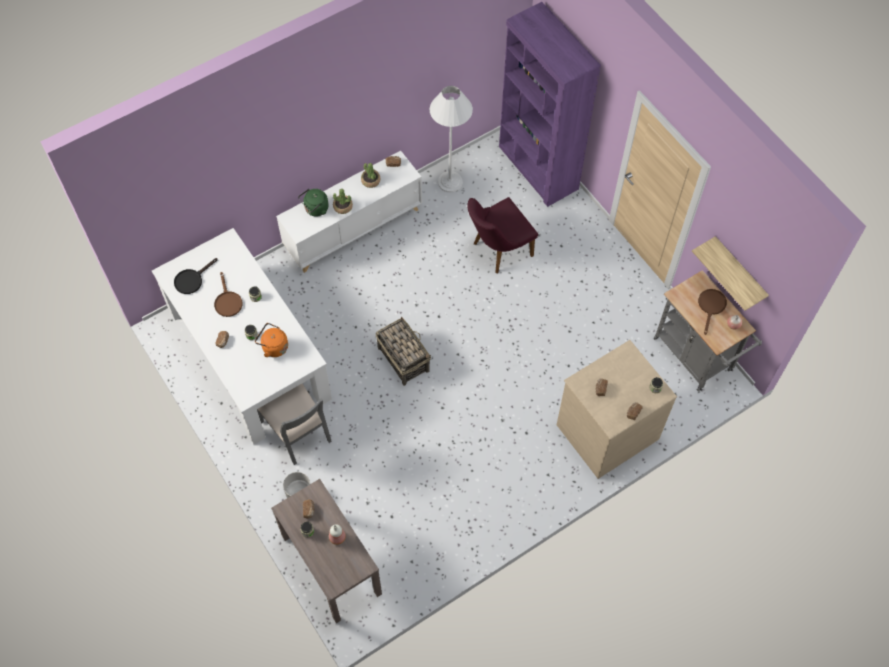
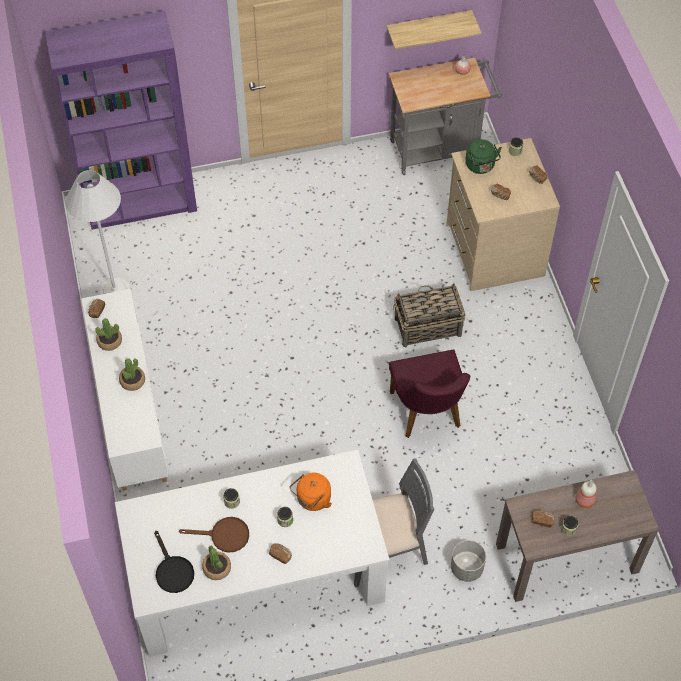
camera: 70 degrees left, 5 degrees down
green kettle [298,189,329,217] -> green kettle moved to [465,139,502,174]
basket [376,317,431,386] -> basket moved to [393,283,465,347]
purple chair [467,197,538,273] -> purple chair moved to [389,350,470,438]
brown frying pan [698,289,727,335] -> none
none -> potted plant [202,546,231,580]

